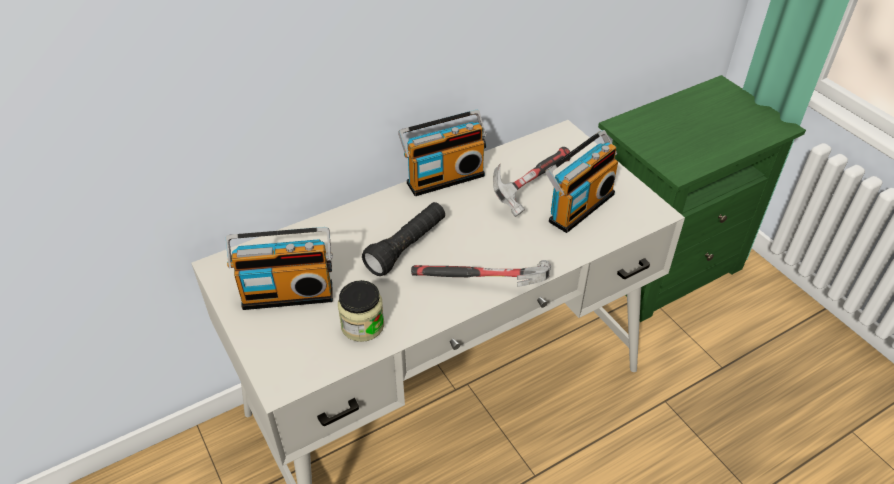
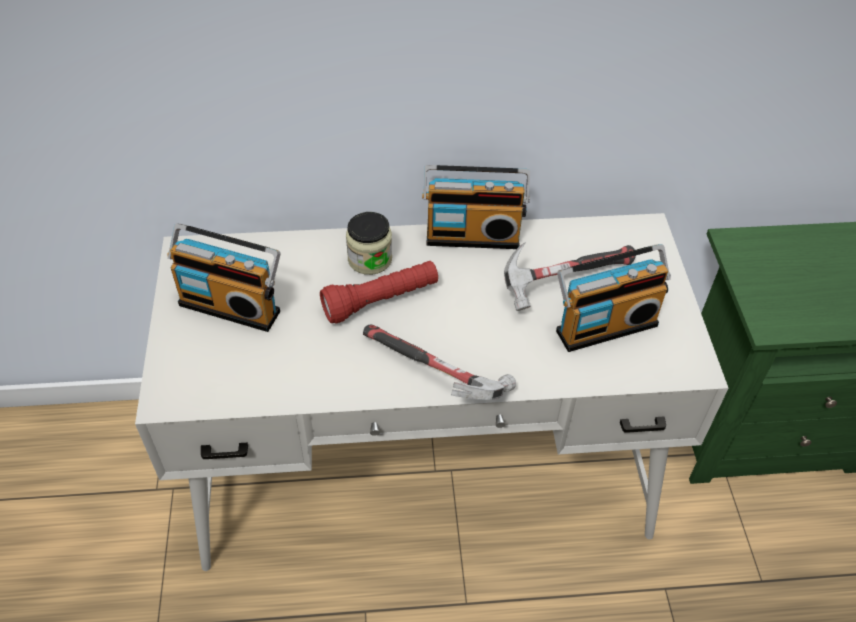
camera: 25 degrees right, 5 degrees up
jar [338,280,384,342] -> jar moved to [346,212,392,275]
black flashlight [362,202,445,276] -> red flashlight [320,261,438,324]

